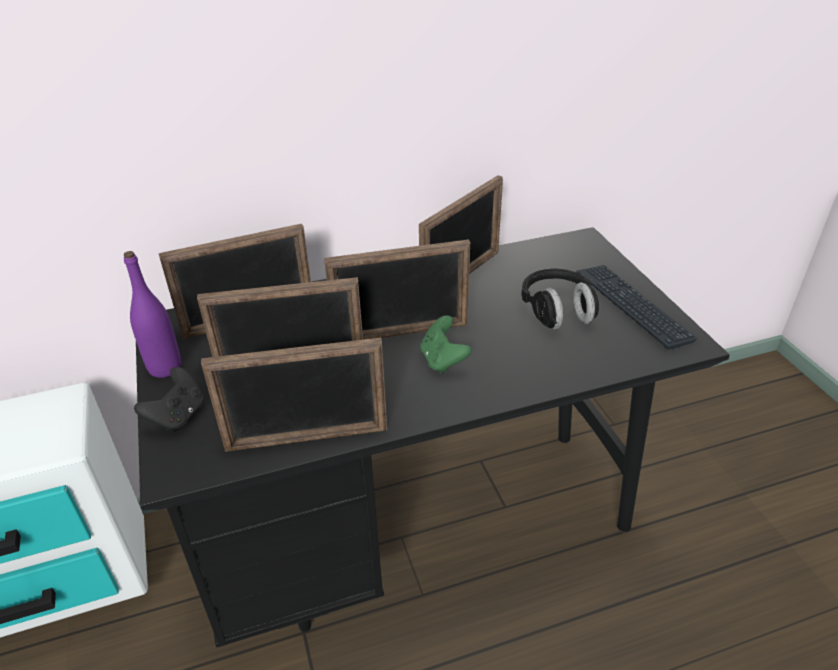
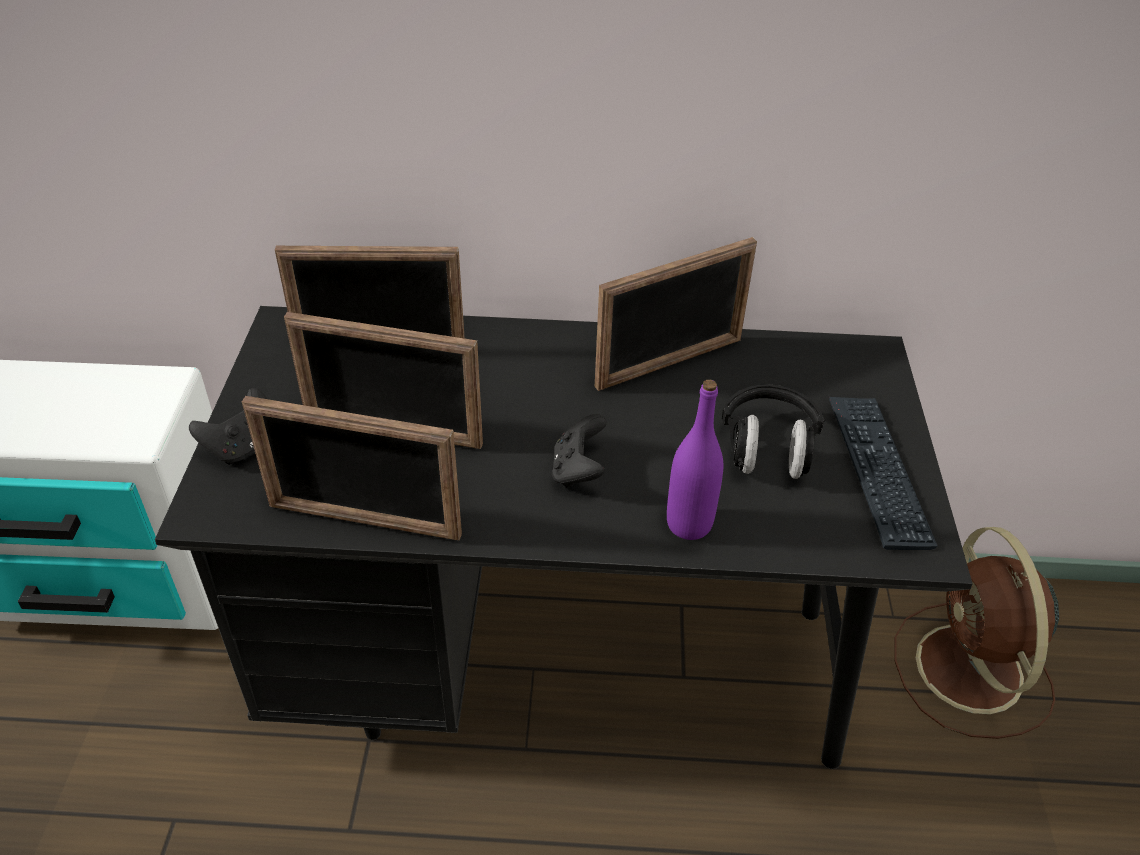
camera: 20 degrees right, 5 degrees up
purple bottle [124,251,181,378] -> purple bottle moved to [667,380,724,540]
picture frame [324,239,470,340] -> none
green game controller [420,315,472,374] -> black game controller [552,414,607,488]
none -> brown fan [894,527,1059,739]

